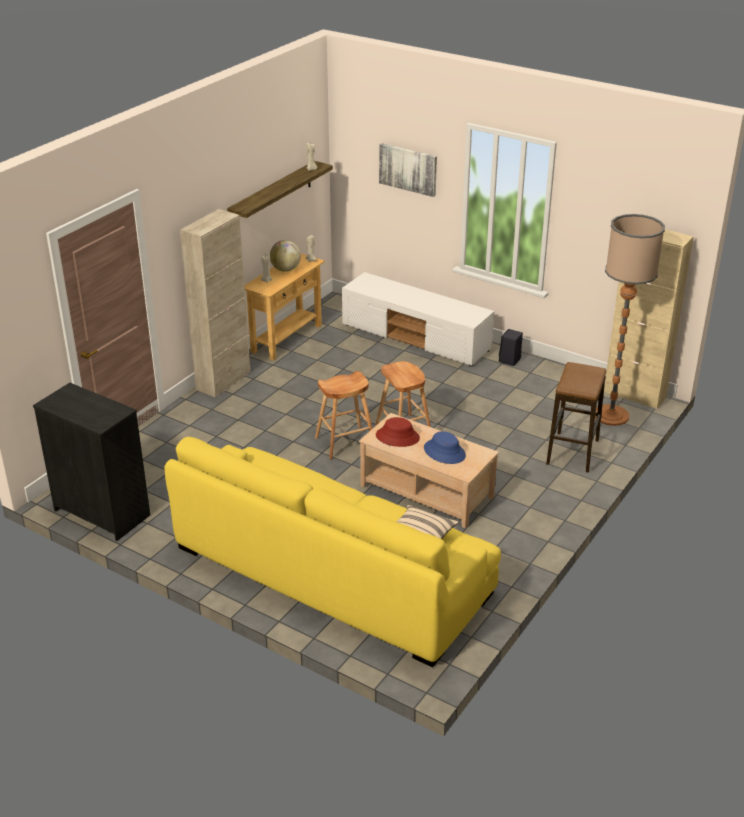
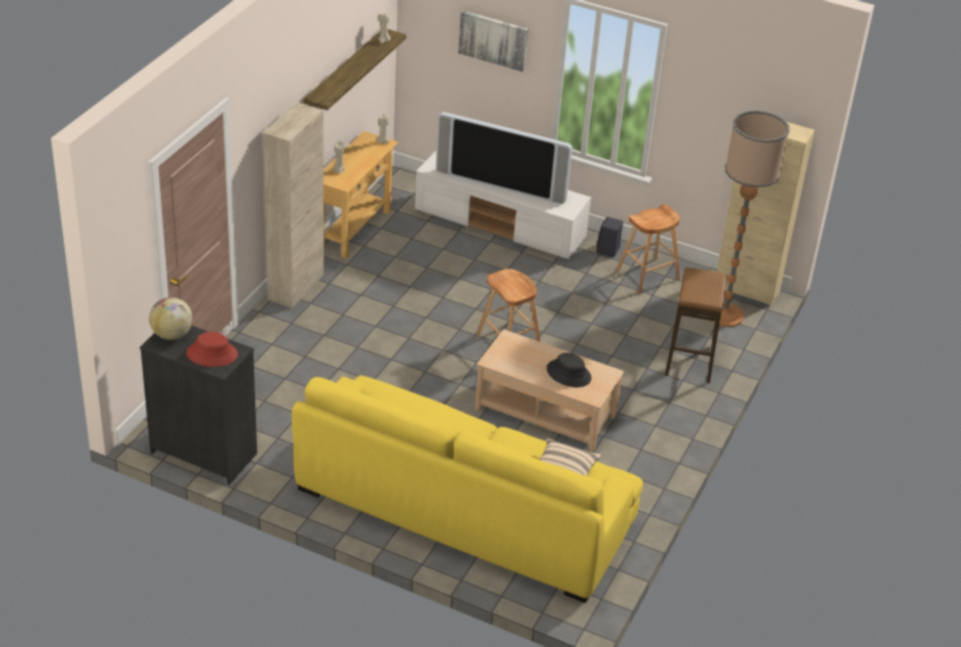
camera: 10 degrees left, 5 degrees up
globe [270,240,301,272] -> globe moved to [149,297,193,340]
brown stool [315,371,372,459] -> brown stool moved to [616,204,680,294]
red hat [376,417,420,447] -> red hat moved to [186,332,238,367]
blue hat [424,431,466,464] -> black hat [547,352,592,387]
none -> television [436,112,572,204]

